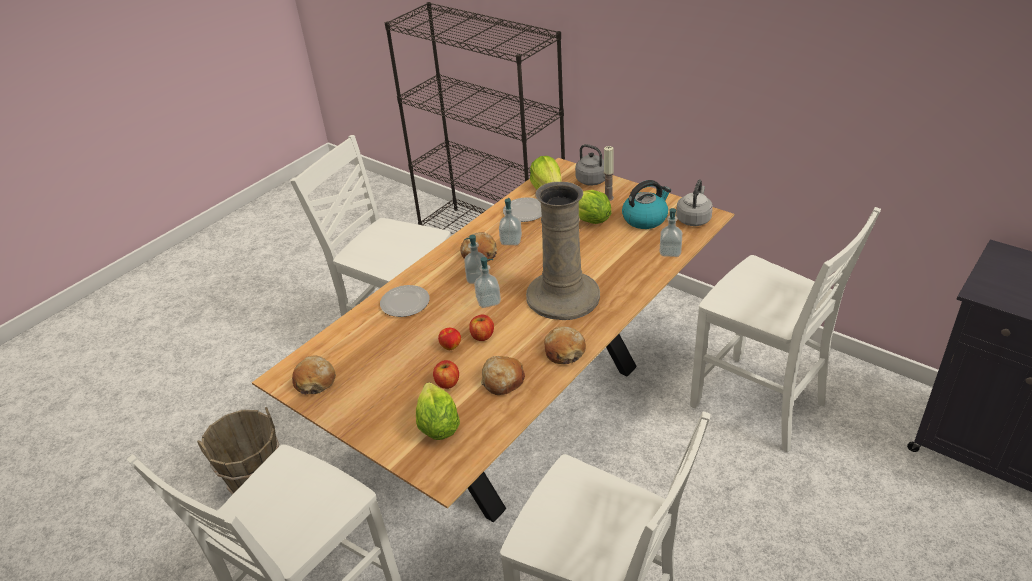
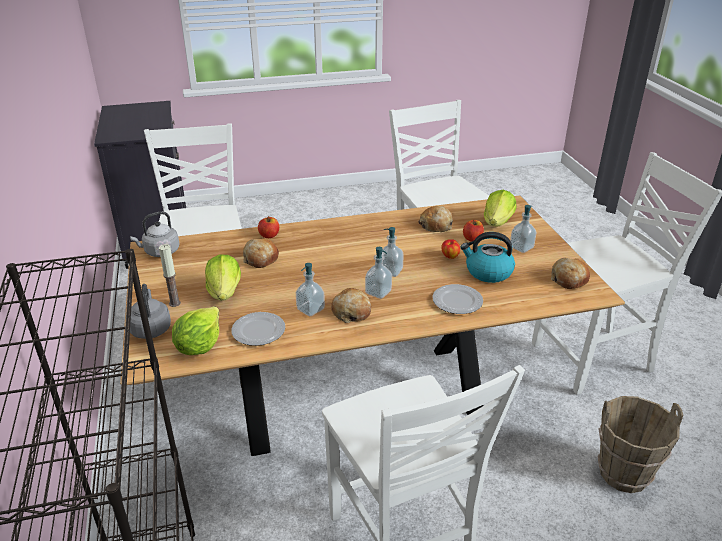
camera: 145 degrees left, 5 degrees down
apple [469,314,494,341] -> apple moved to [258,216,279,238]
beige vase [526,182,600,320] -> none
bread [544,326,586,364] -> bread moved to [243,238,279,268]
kettle [622,180,671,229] -> kettle moved to [460,232,515,283]
soap dispenser [660,208,682,257] -> soap dispenser moved to [510,205,537,253]

